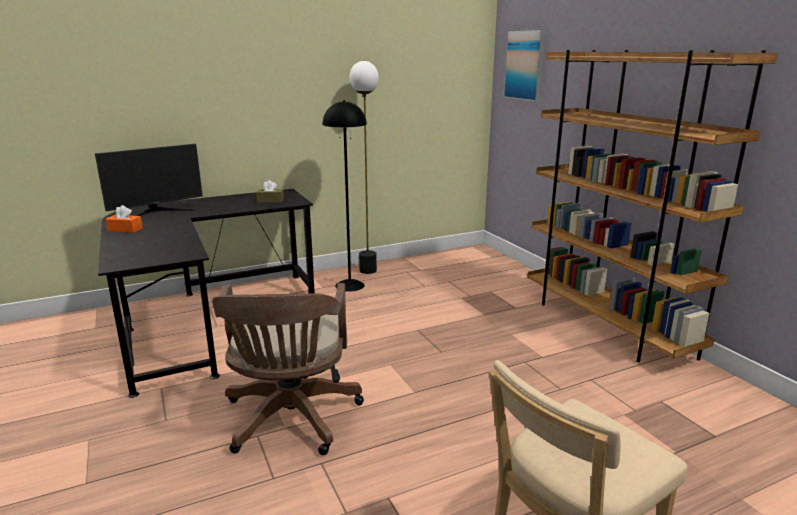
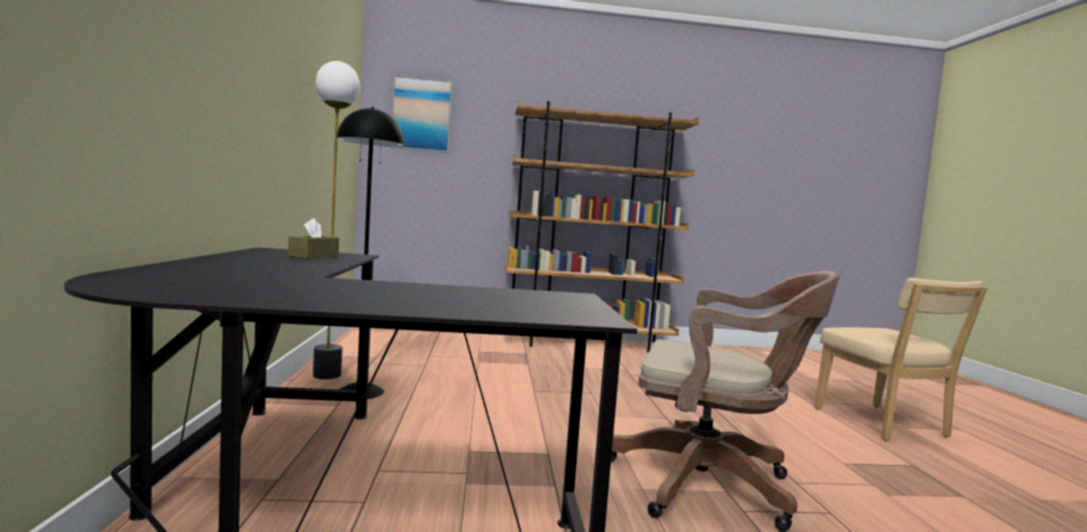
camera: 70 degrees left, 15 degrees down
monitor [95,144,203,216] -> none
orange tissue box [105,205,143,233] -> none

